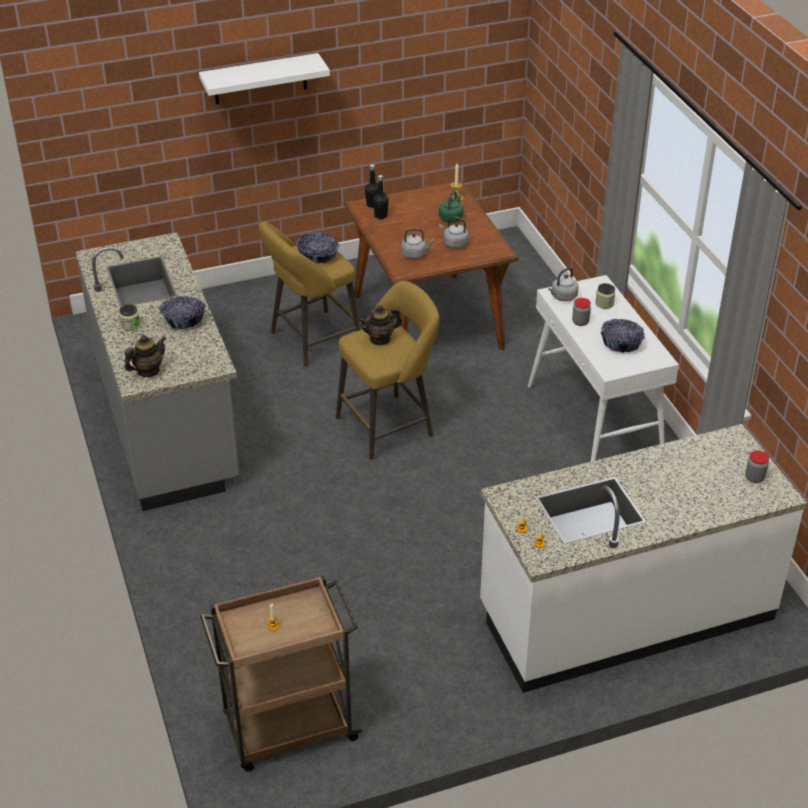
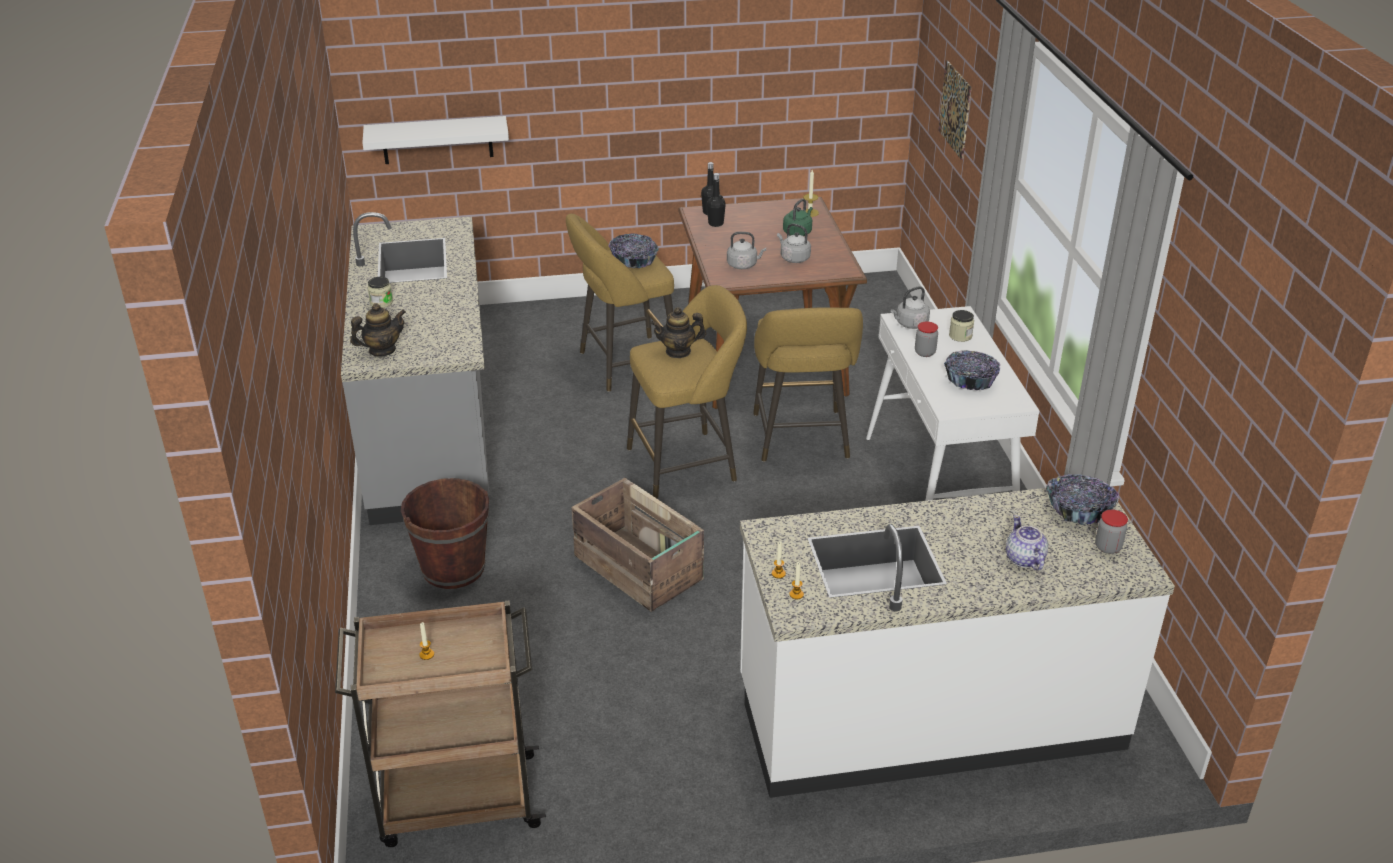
camera: 10 degrees right, 5 degrees down
bowl [159,296,206,329] -> bowl moved to [1046,474,1119,525]
white shelf [199,53,330,104] -> white shelf moved to [362,116,509,164]
none -> brown bucket [401,478,489,589]
none -> crate [571,478,704,612]
none -> yellow stool [753,307,863,462]
none -> picture [938,60,972,160]
none -> teapot [1006,515,1048,571]

